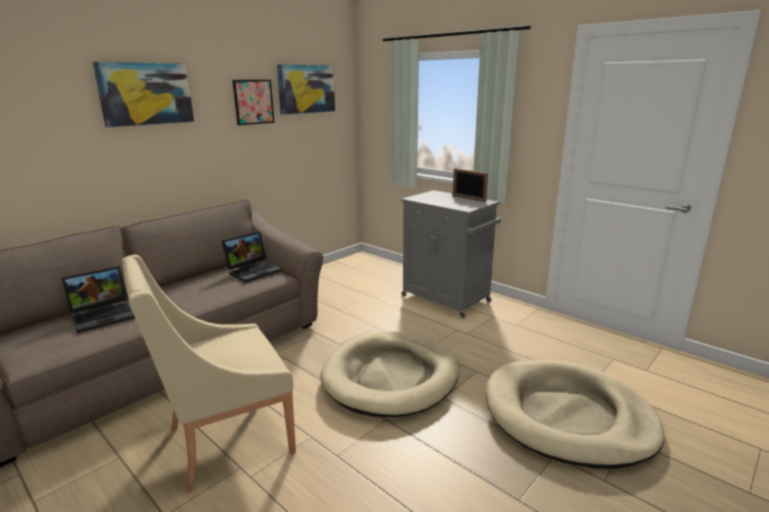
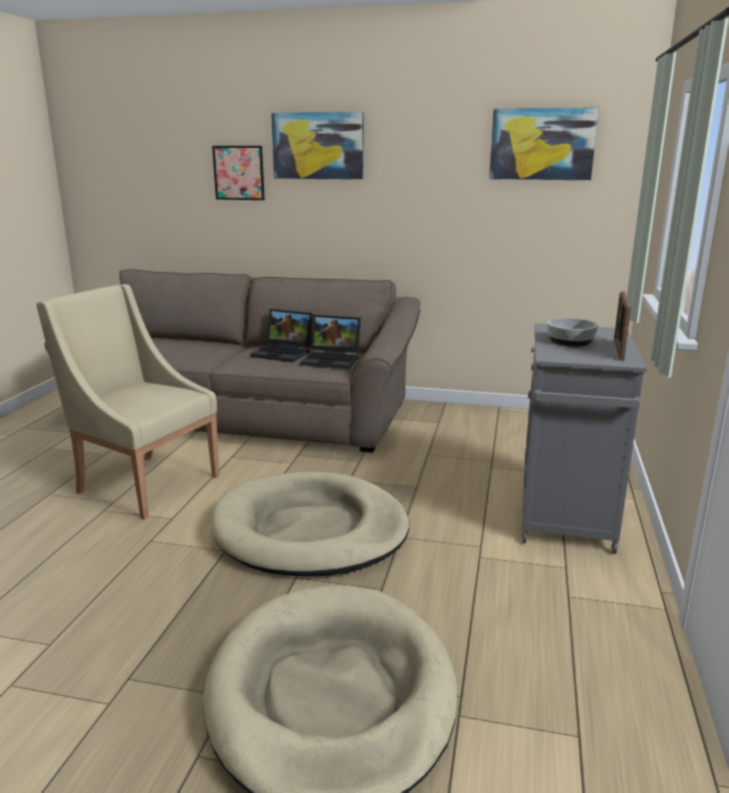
camera: 60 degrees right, 0 degrees up
laptop [62,266,135,334] -> laptop moved to [250,309,313,362]
picture [233,80,275,125] -> picture moved to [212,146,265,200]
none -> bowl [547,318,598,346]

